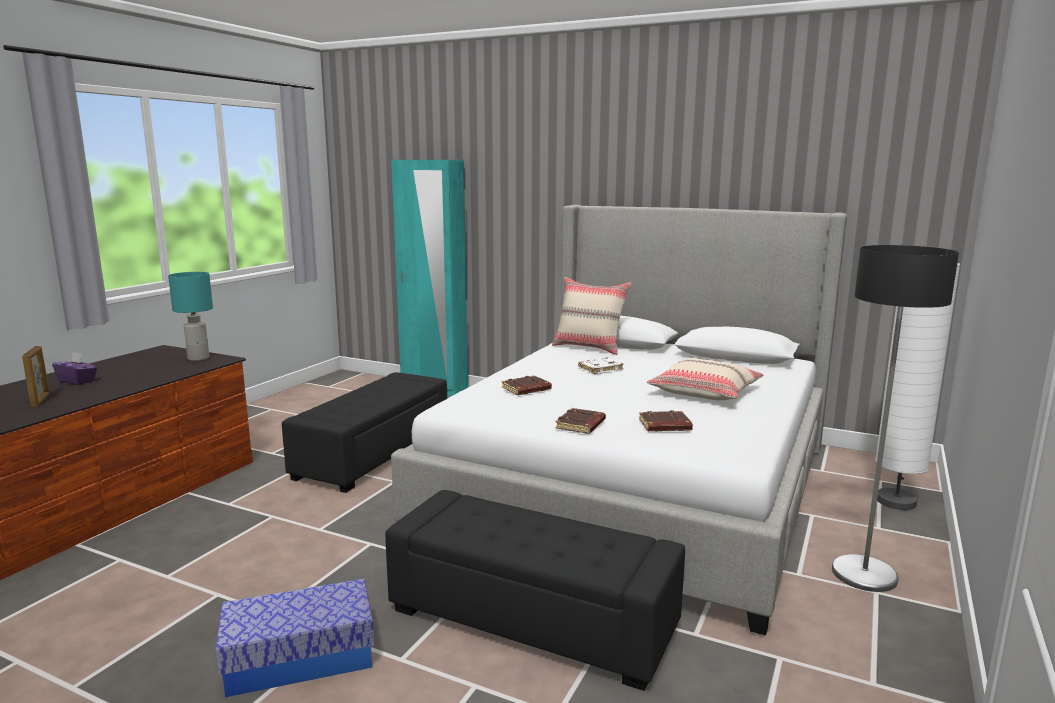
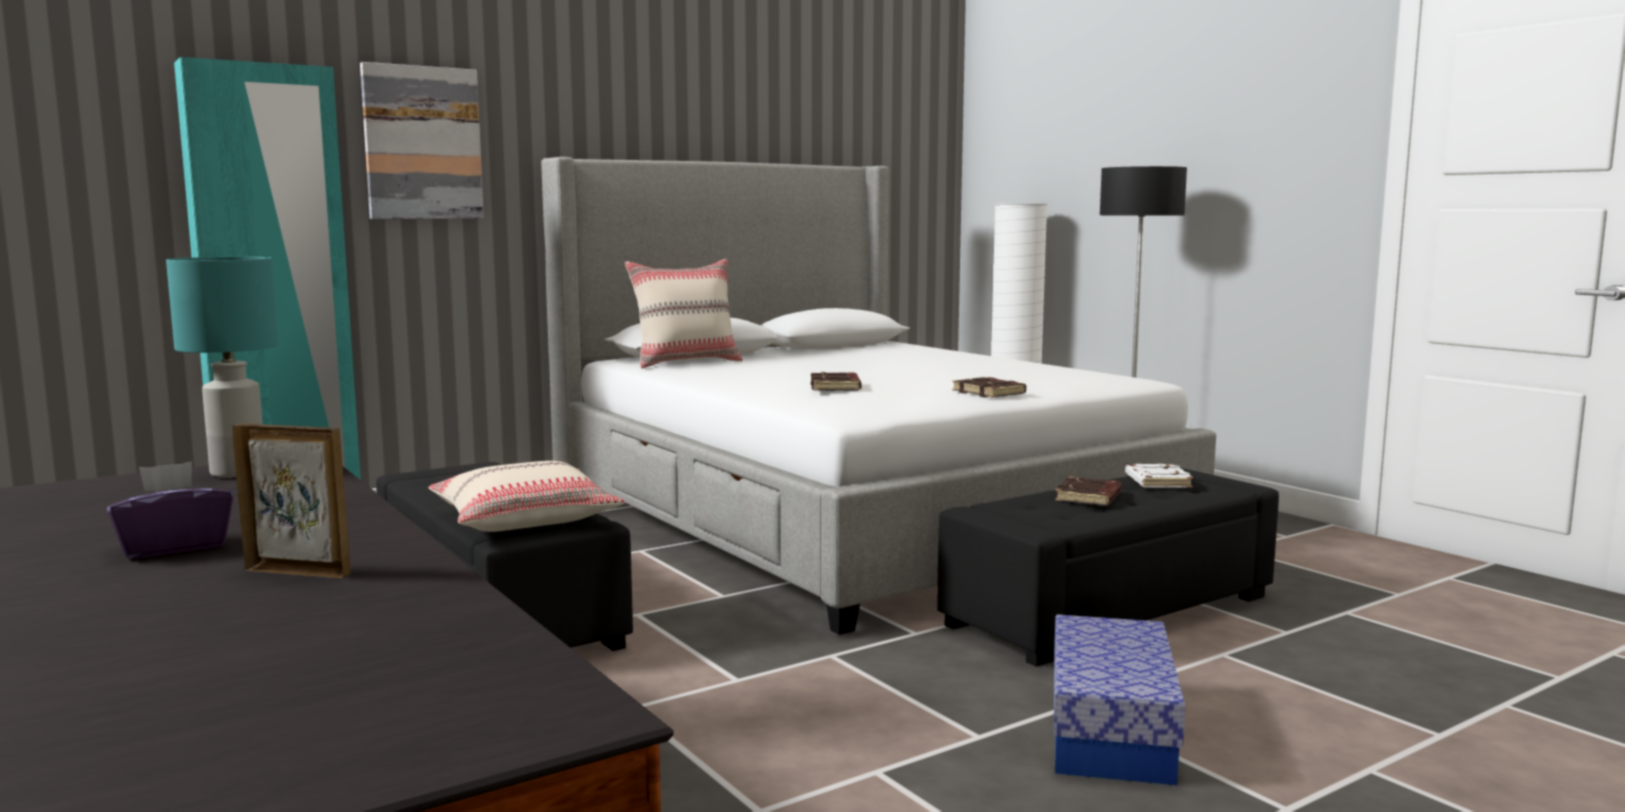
camera: 60 degrees left, 5 degrees down
white book [578,357,623,374] -> white book moved to [1125,464,1193,488]
brown book [639,410,693,431] -> brown book moved to [1055,476,1122,506]
beige pillow [647,358,764,400] -> beige pillow moved to [429,461,625,532]
none -> picture [360,62,484,219]

